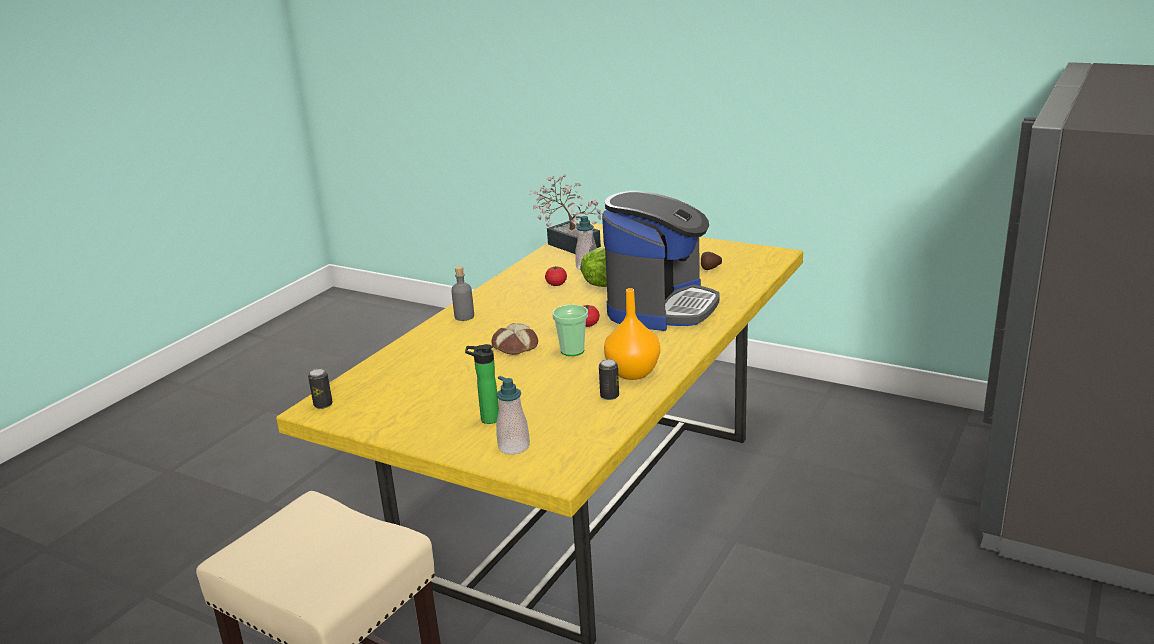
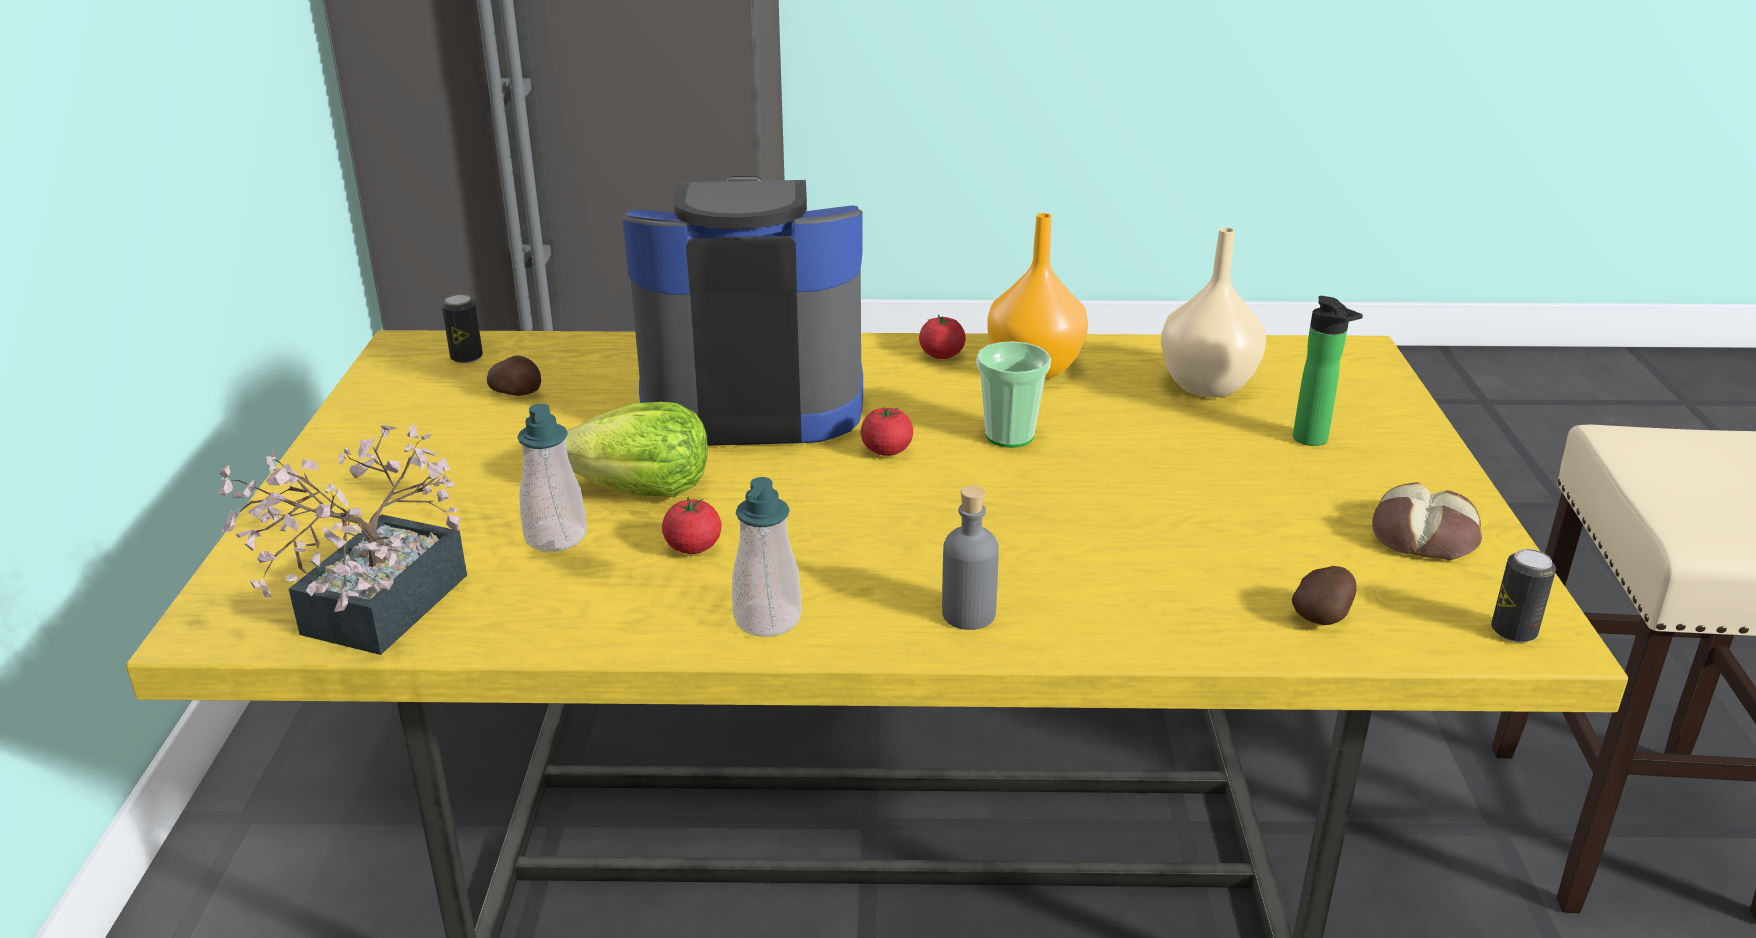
camera: 120 degrees left, 5 degrees up
bread [491,323,538,355] -> bread moved to [1372,482,1482,560]
soap dispenser [496,376,530,454] -> soap dispenser moved to [732,477,802,637]
can [599,359,619,400] -> can moved to [442,294,483,363]
none -> tomato [919,315,966,359]
none -> beige vase [1161,227,1266,397]
none -> potato [1292,566,1357,625]

